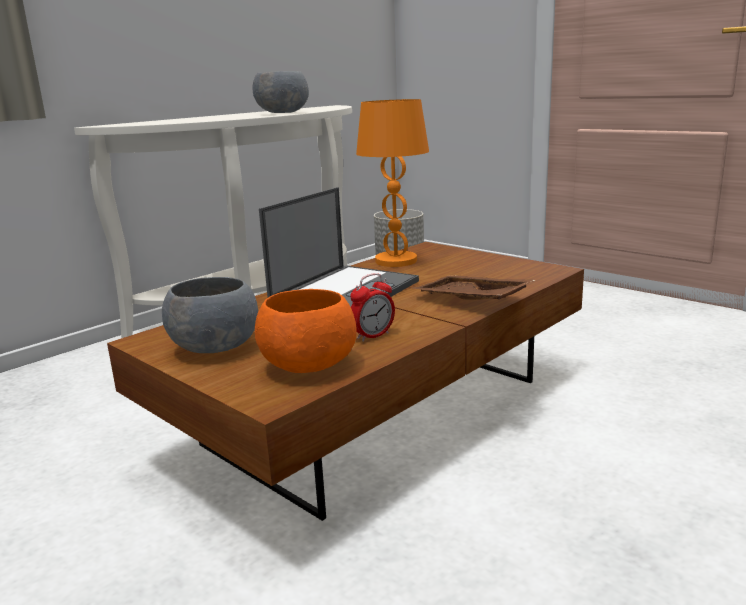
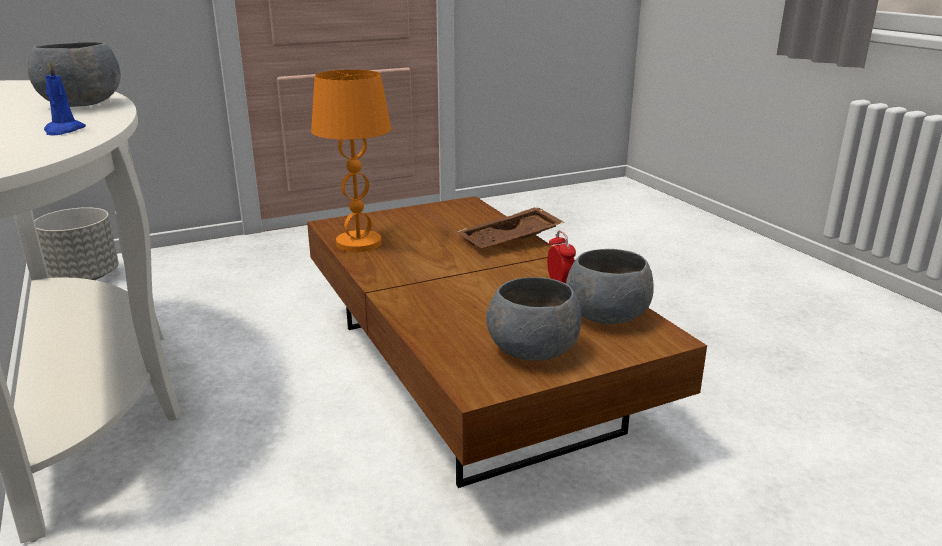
camera: 70 degrees left, 5 degrees up
orange bowl [255,289,357,373] -> grey bowl [566,249,654,324]
laptop [259,187,419,307] -> none
none -> blue candle [44,61,86,135]

